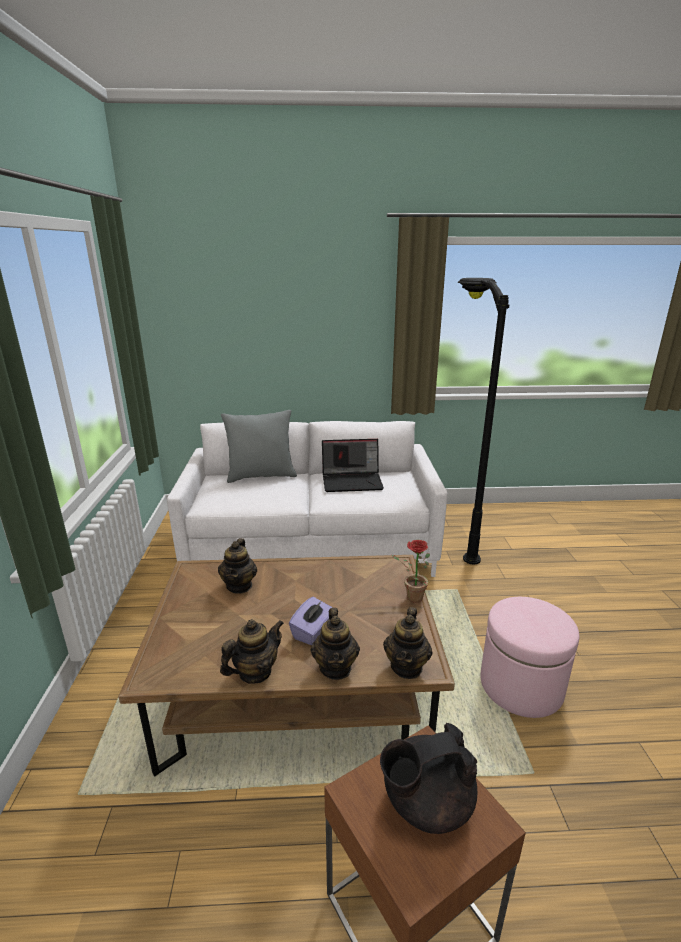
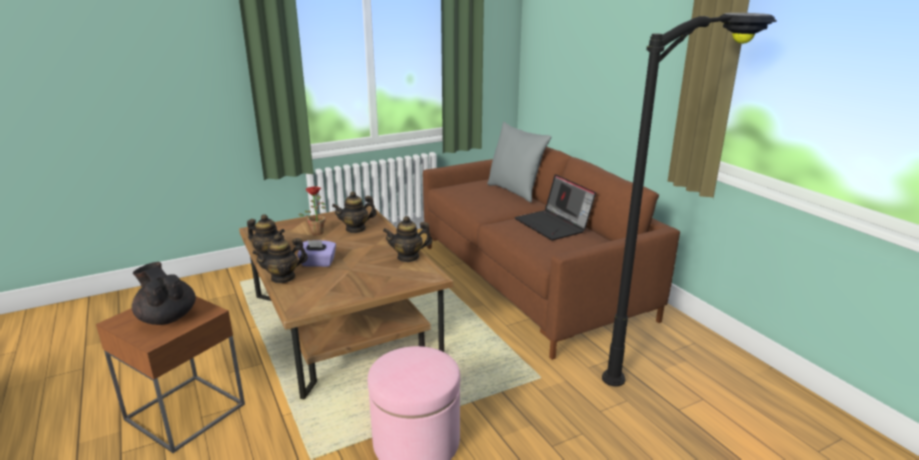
camera: 65 degrees right, 0 degrees up
white sofa [167,421,447,577] -> brown sofa [423,146,680,360]
teapot [383,607,432,679] -> teapot moved to [383,216,433,262]
potted plant [392,540,430,603] -> potted plant moved to [298,186,326,235]

